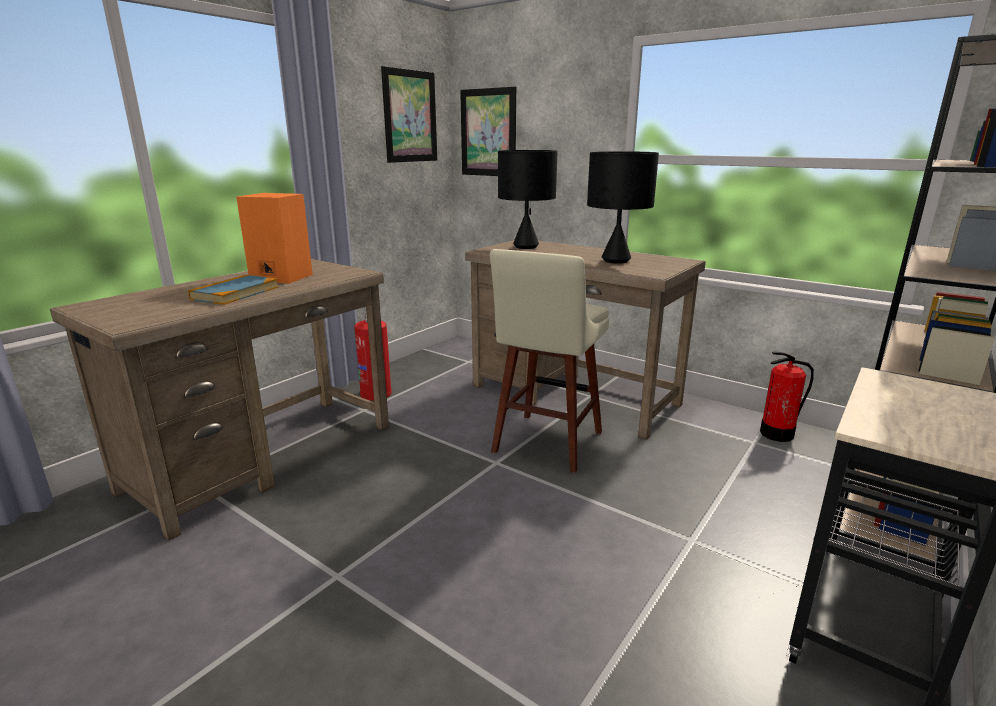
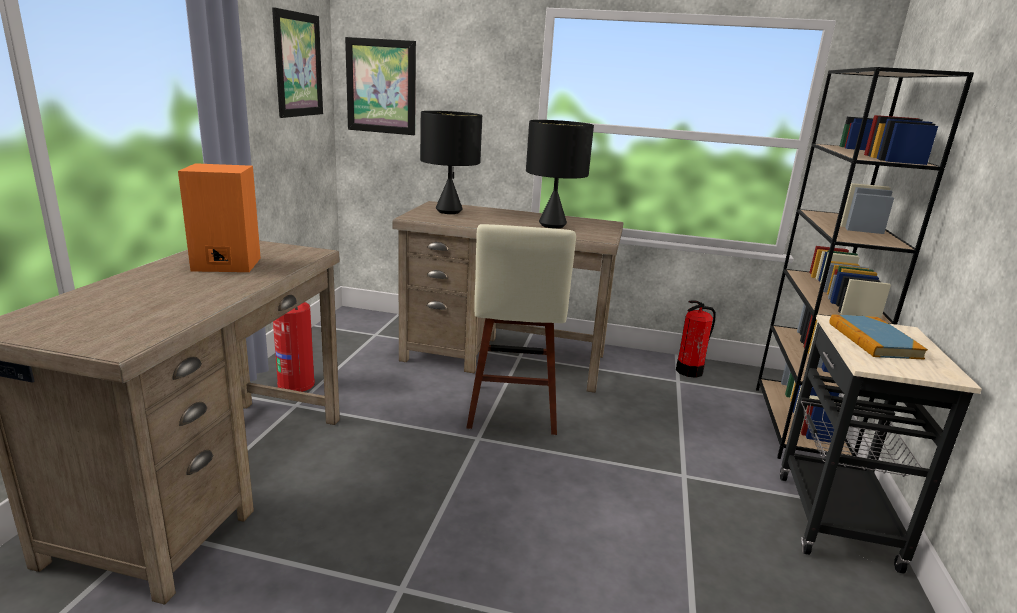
camera: 25 degrees left, 0 degrees up
book [188,275,278,305] -> book moved to [829,314,928,360]

